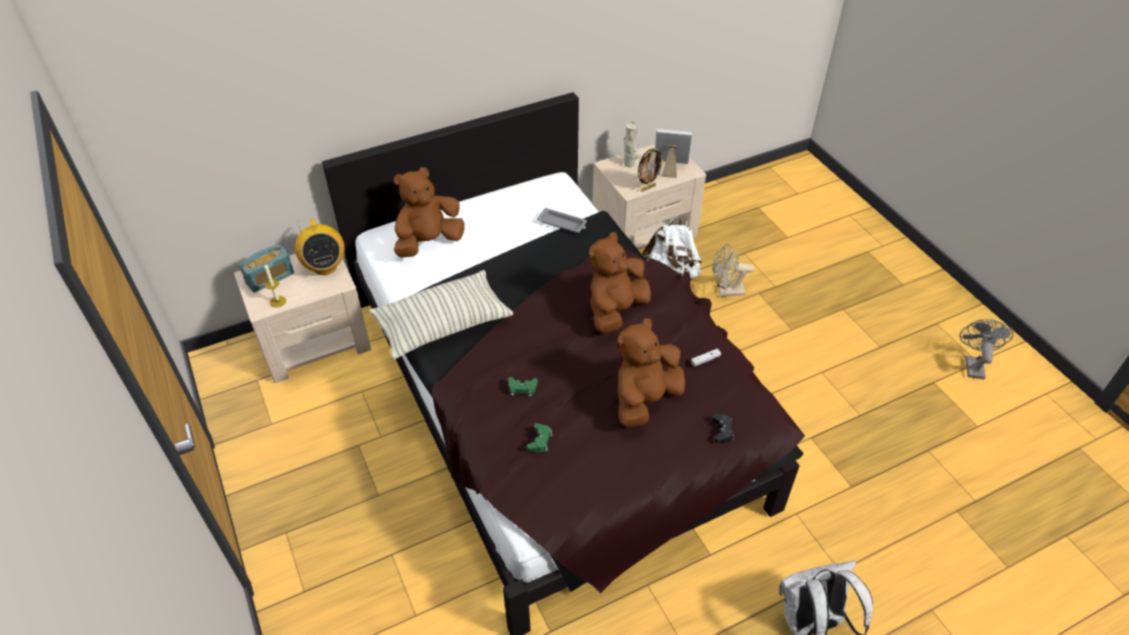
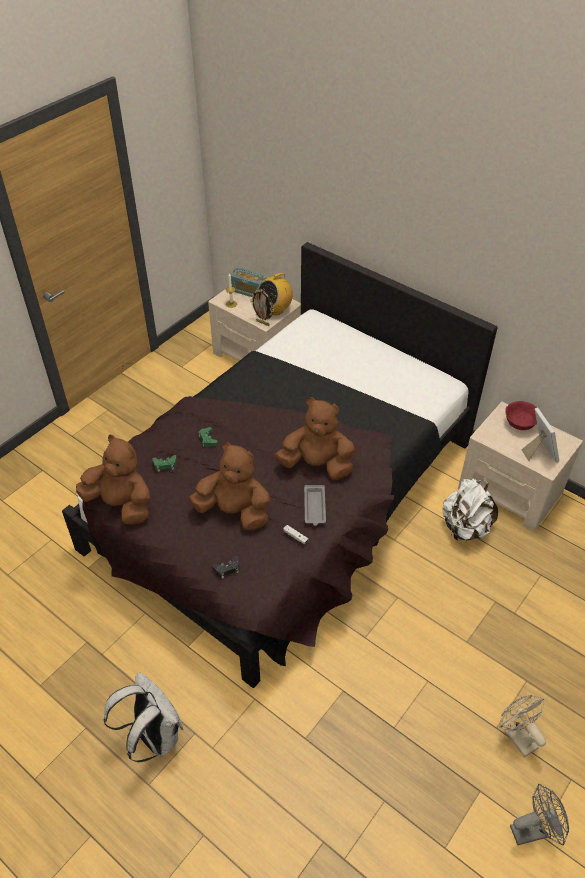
camera: 65 degrees right, 0 degrees up
pillow [369,270,513,360] -> none
brown plush toy [394,167,465,258] -> brown plush toy moved to [76,435,150,525]
grey tray [537,207,587,233] -> grey tray moved to [304,485,326,526]
beige vase [623,121,638,167] -> red bowl [505,401,537,430]
picture frame [637,148,664,192] -> picture frame moved to [250,289,274,326]
beige fan [713,244,754,297] -> beige fan moved to [499,695,546,757]

